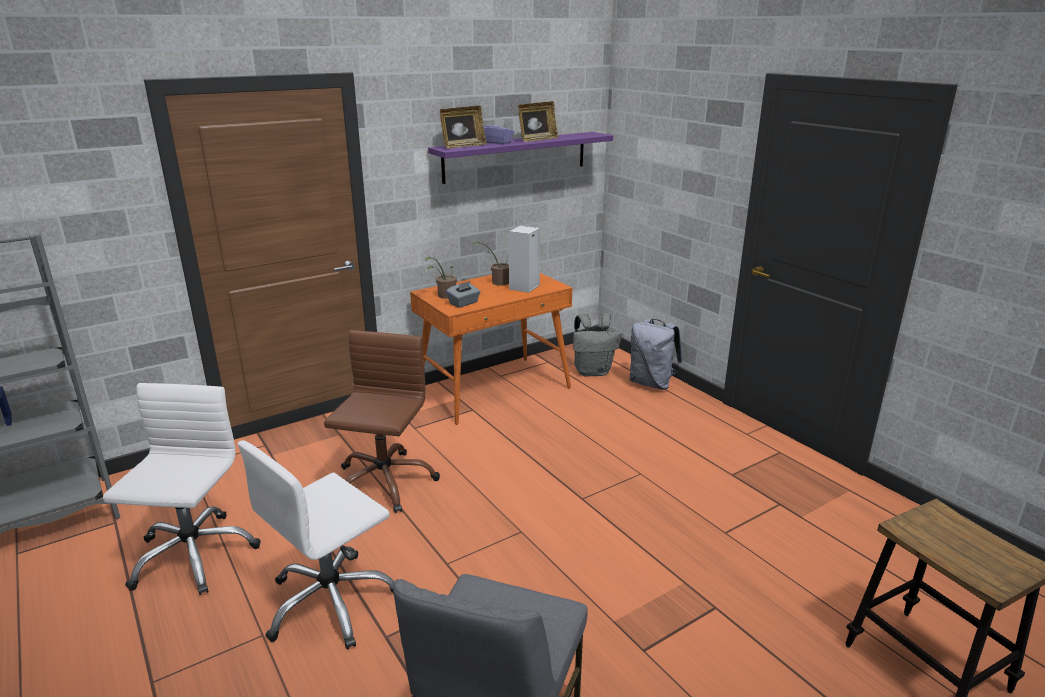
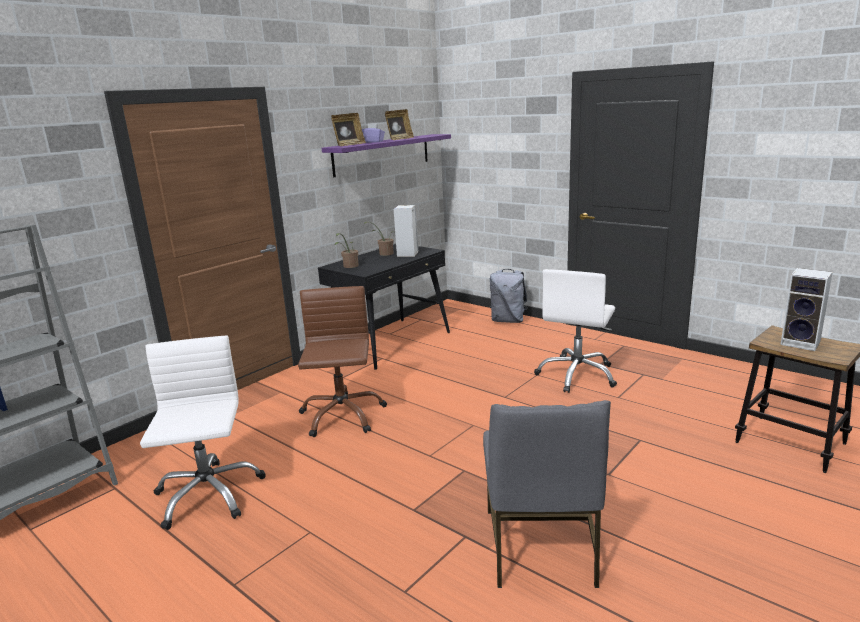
camera: 15 degrees left, 5 degrees down
white office chair [238,440,394,649] -> white office chair moved to [534,269,617,393]
orange desk [410,273,572,425] -> black desk [318,244,450,370]
grey tissue box [446,281,480,308] -> none
grey backpack [573,313,622,377] -> none
none -> speaker [780,268,833,351]

